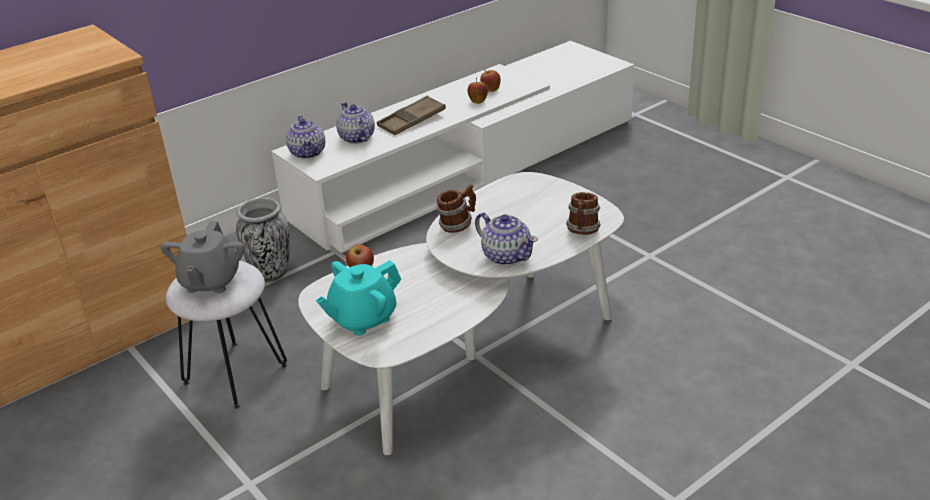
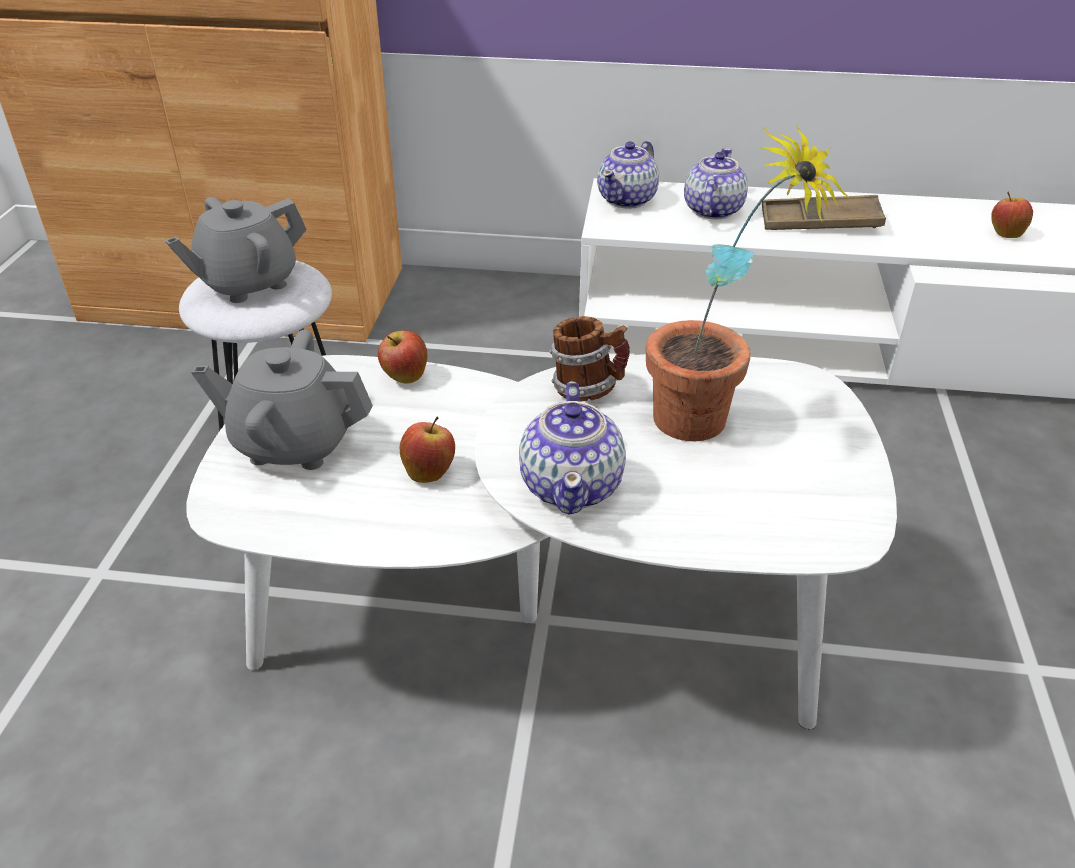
camera: 45 degrees right, 5 degrees up
vase [236,198,290,282] -> none
turquoise teapot [316,260,401,335] -> grey teapot [191,329,373,470]
apple [468,78,488,104] -> apple moved to [399,417,455,483]
mug [566,192,601,235] -> none
none -> potted plant [646,126,849,441]

